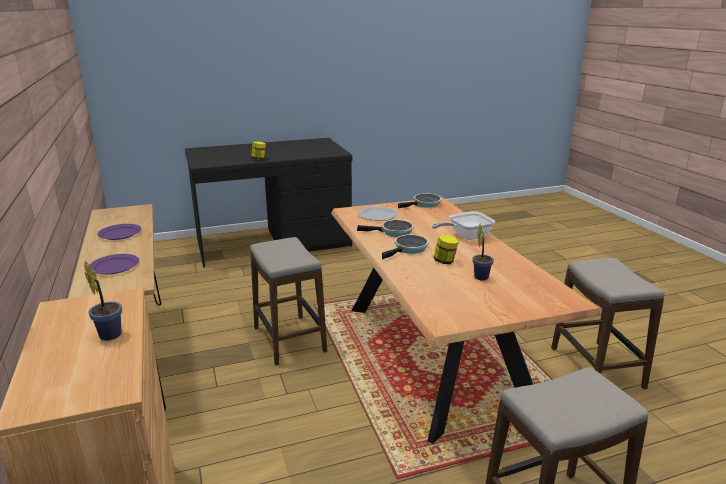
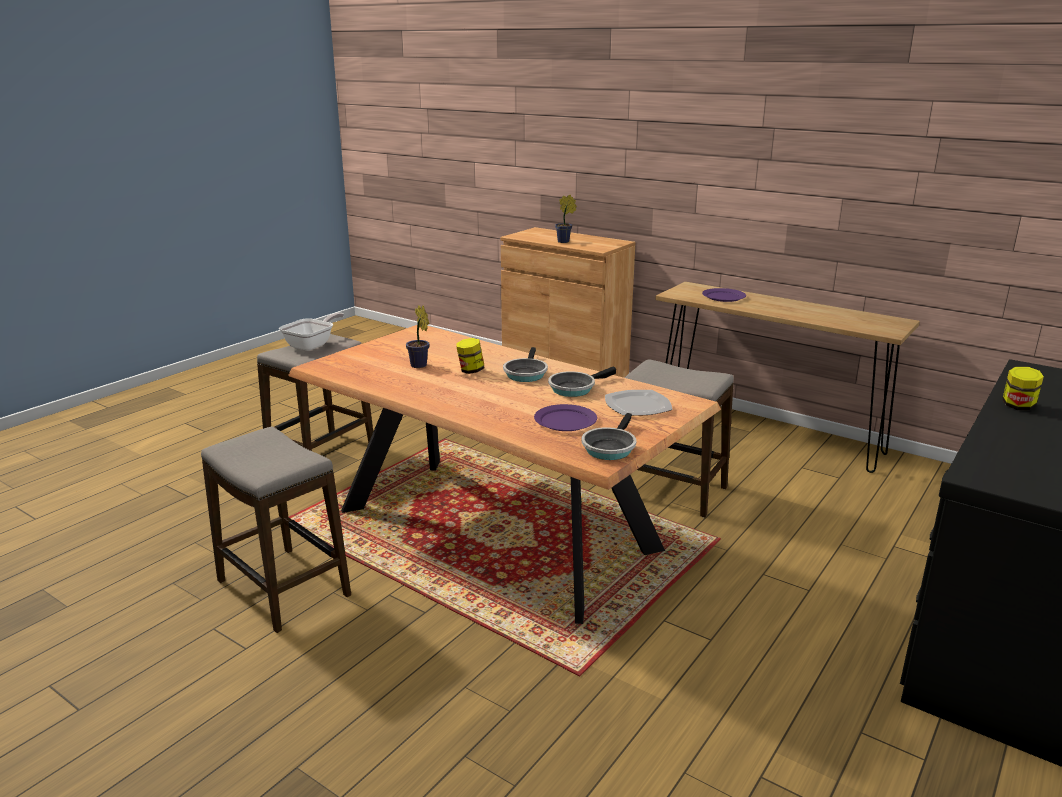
camera: 145 degrees right, 0 degrees up
purple plate [97,224,141,240] -> purple plate moved to [534,404,597,431]
frying pan [432,211,495,240] -> frying pan moved to [279,312,344,351]

